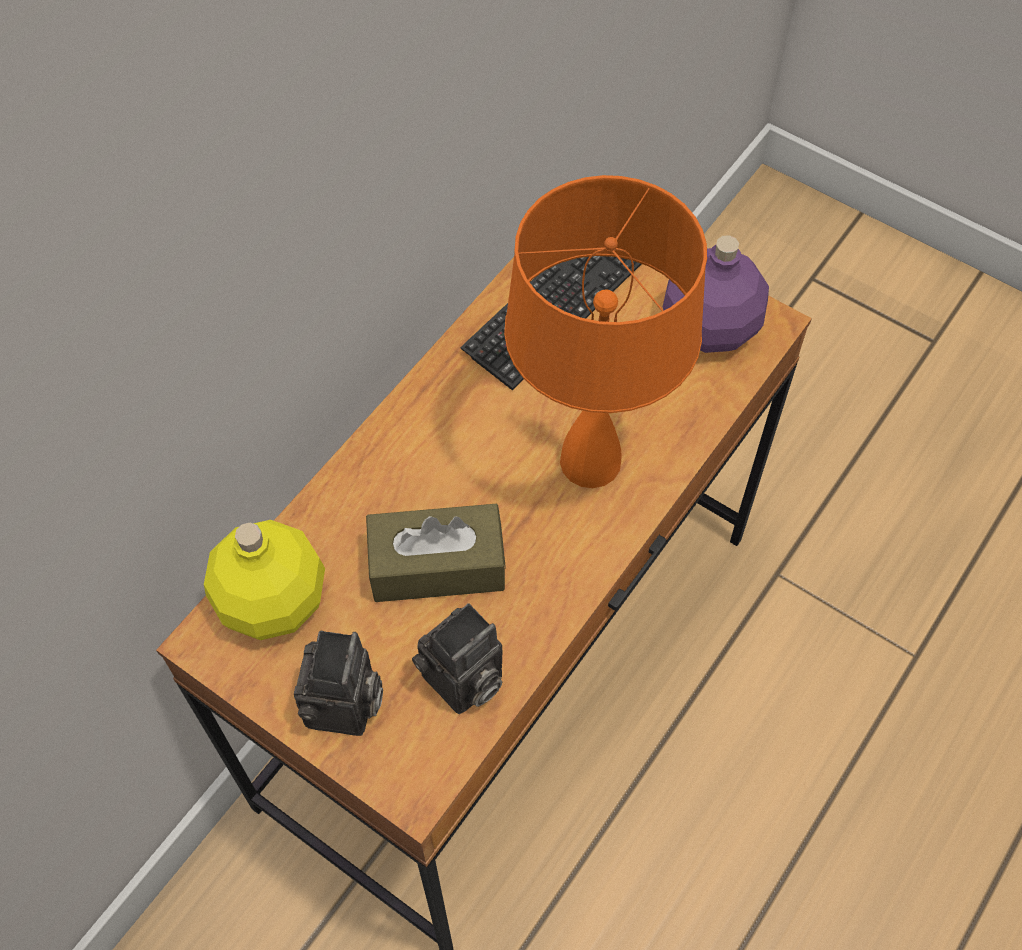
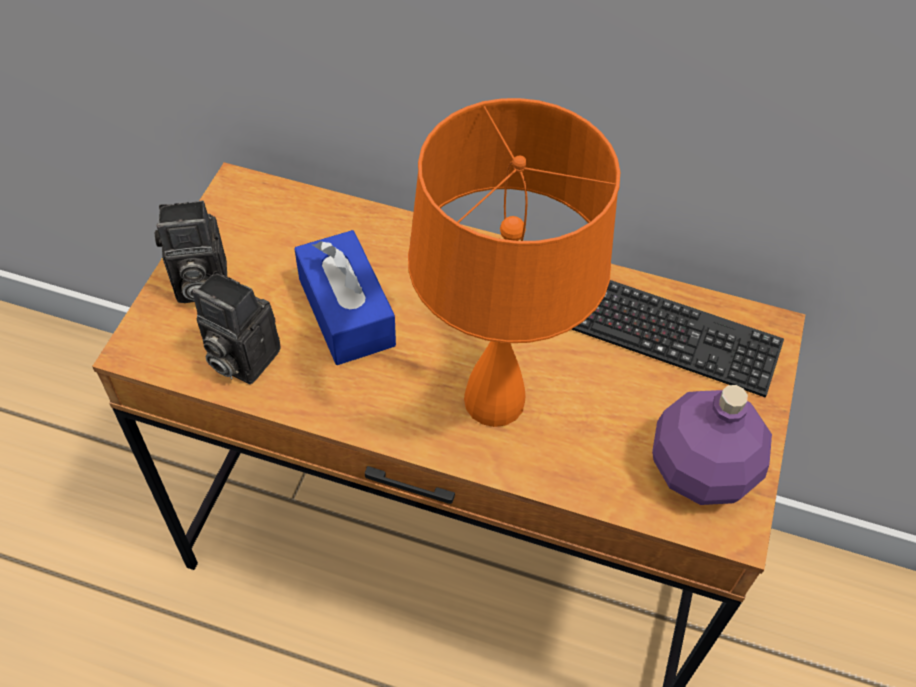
camera: 70 degrees right, 5 degrees down
yellow bottle [204,520,325,640] -> none
brown tissue box [366,504,506,602] -> blue tissue box [294,230,396,365]

